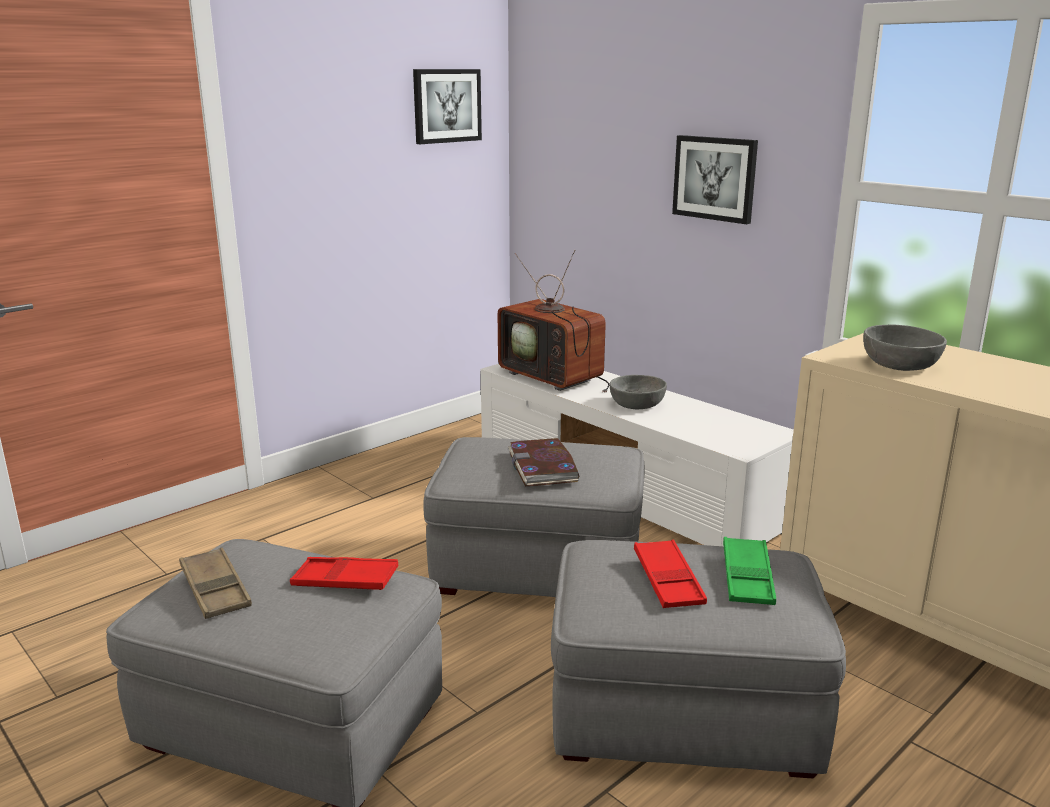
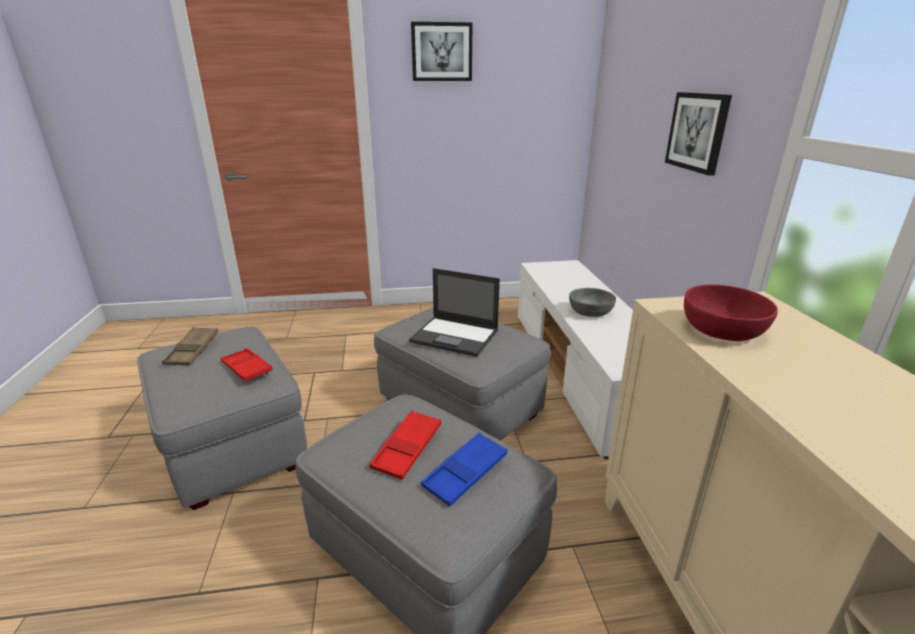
camera: 35 degrees right, 5 degrees up
picture [413,69,482,144] -> picture moved to [411,22,473,81]
television [498,250,609,393] -> none
book [508,438,579,486] -> laptop [409,268,500,357]
green tray [723,537,776,605] -> blue tray [421,433,507,506]
grey bowl [863,325,947,371] -> red bowl [684,284,778,341]

